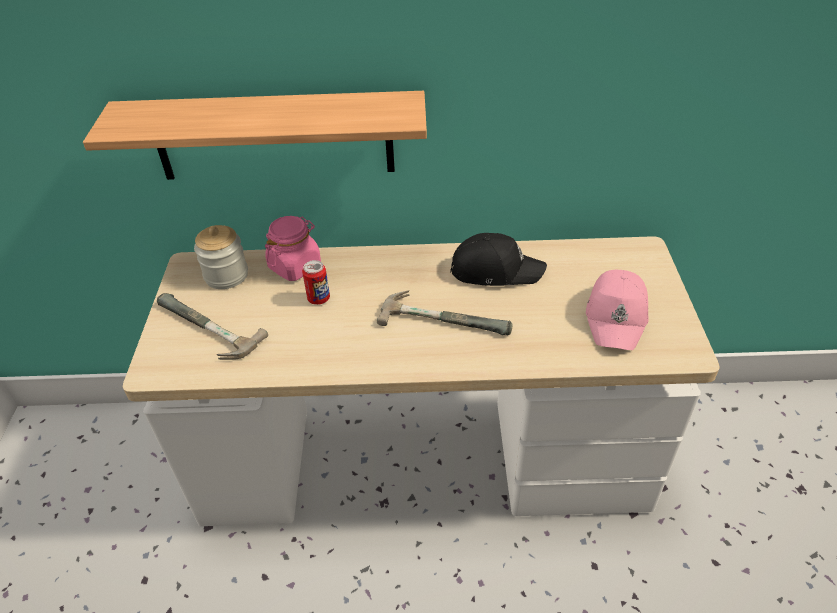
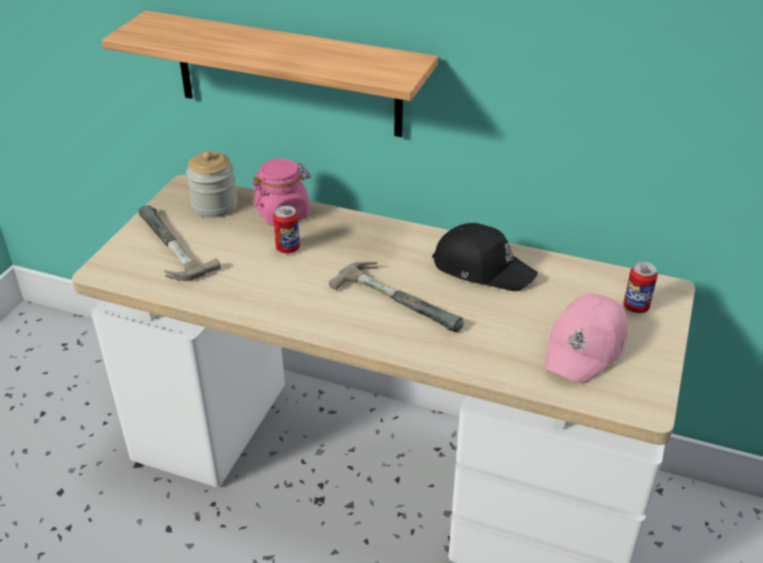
camera: 20 degrees right, 5 degrees down
none -> can [624,262,658,313]

